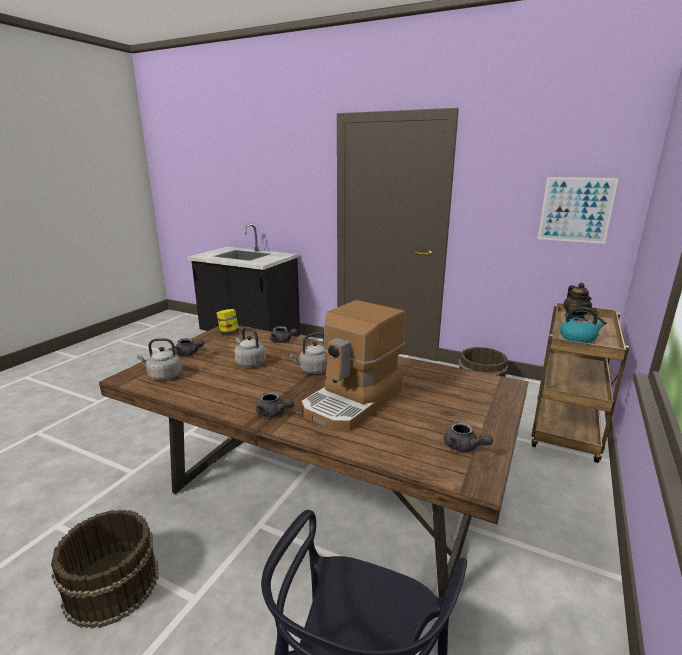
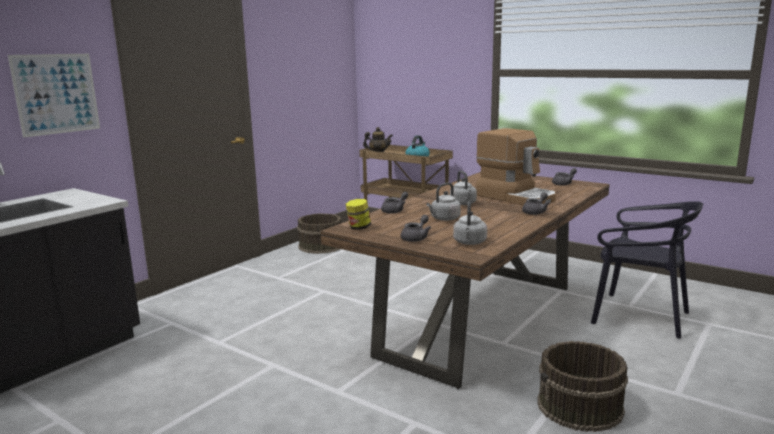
camera: 80 degrees left, 5 degrees down
picture [538,177,619,244] -> picture moved to [8,54,100,138]

